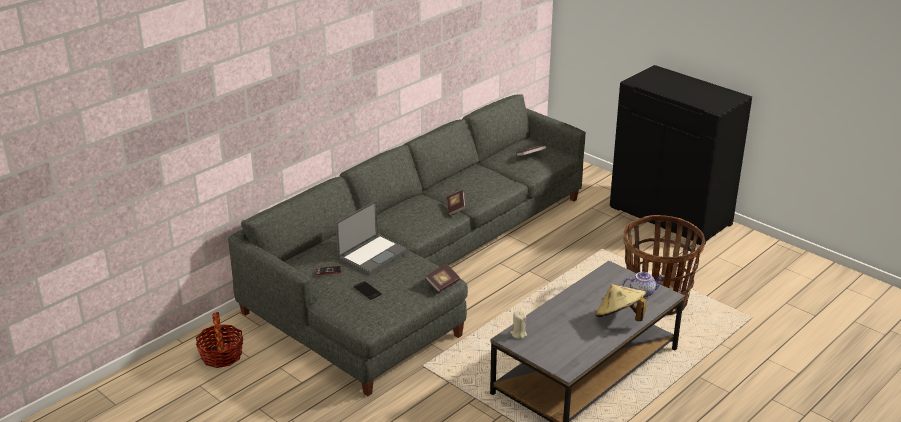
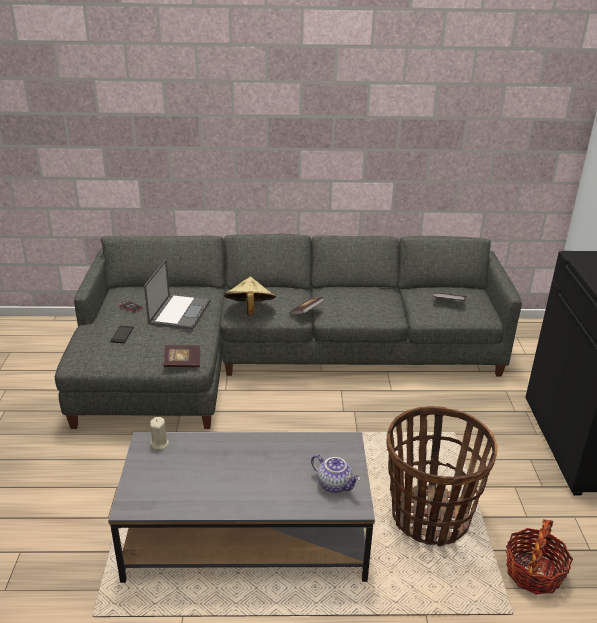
camera: 45 degrees right, 0 degrees up
basket [196,312,243,368] -> basket moved to [506,519,573,595]
laptop [336,201,409,275] -> laptop turned 75 degrees counterclockwise [144,259,211,330]
beige hat [595,284,647,321] -> beige hat moved to [224,277,276,315]

